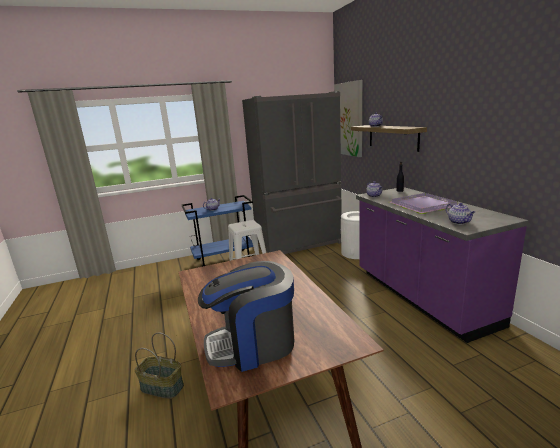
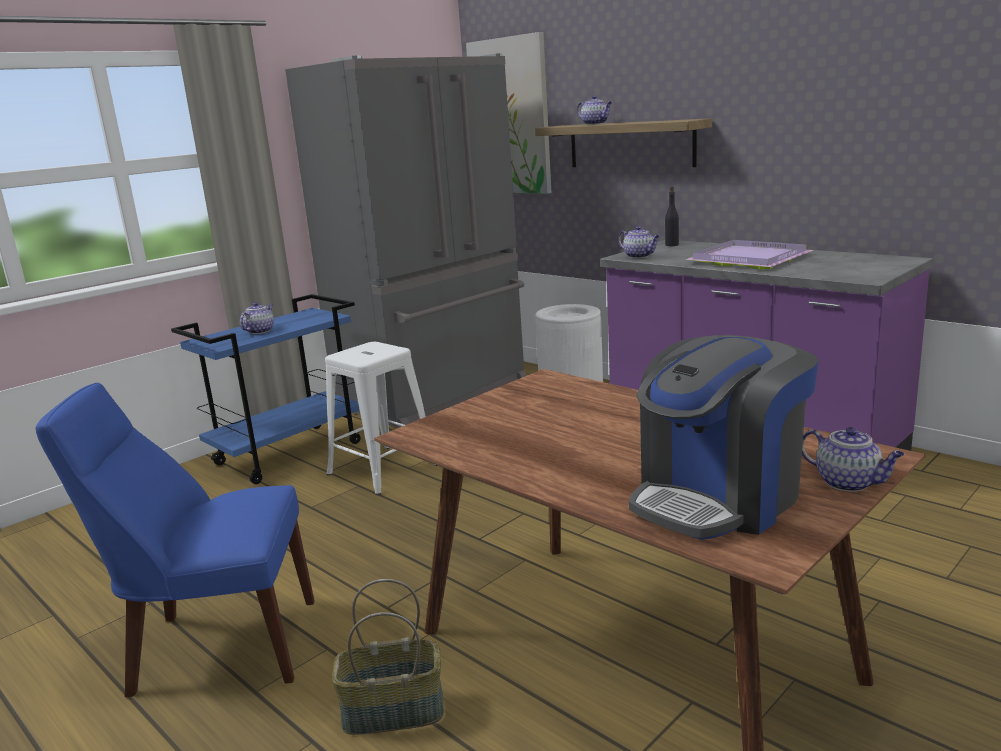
camera: 25 degrees left, 0 degrees up
teapot [446,203,475,224] -> teapot moved to [802,427,905,492]
none -> blue chair [36,383,315,697]

